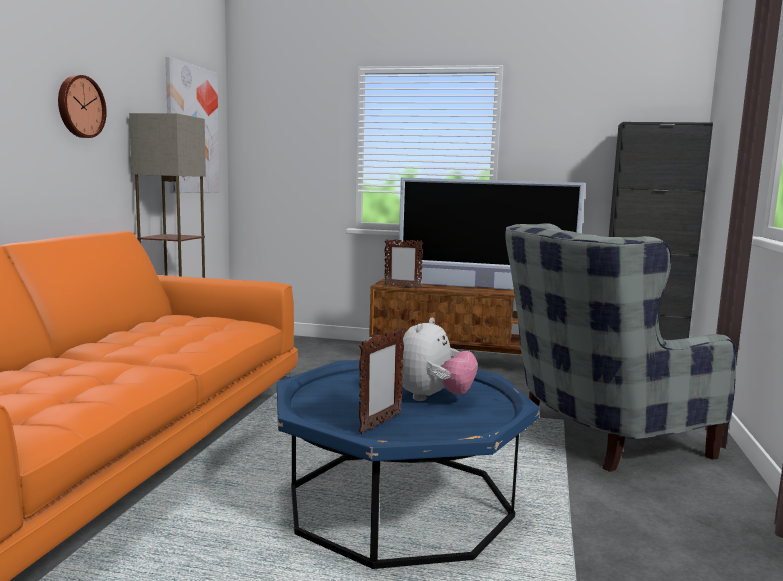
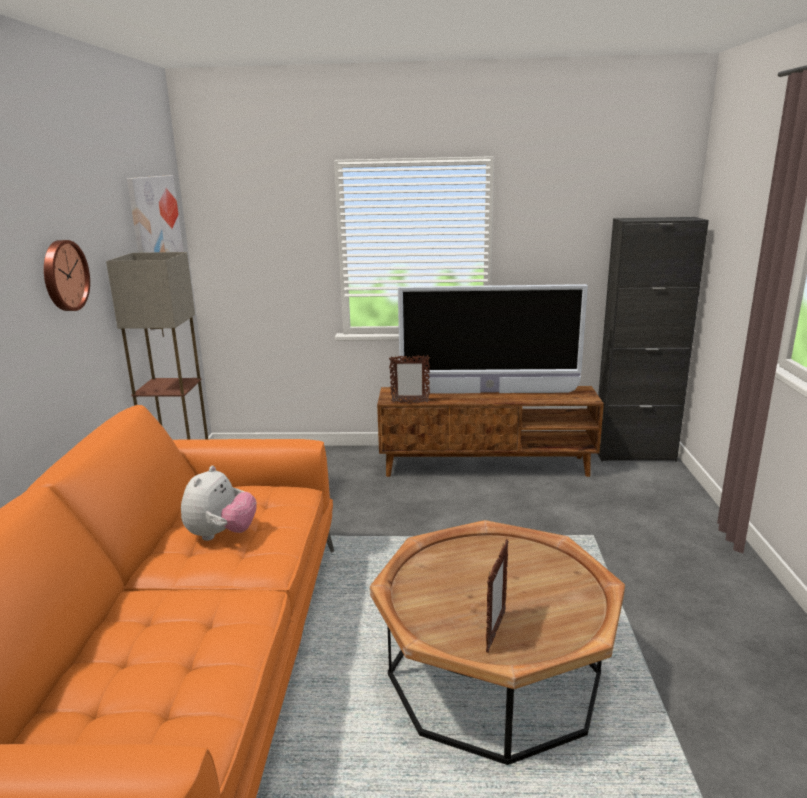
camera: 10 degrees left, 10 degrees up
blue coffee table [277,360,539,569] -> brown coffee table [370,520,625,765]
plush toy [399,318,478,401] -> plush toy moved to [181,466,257,541]
grey armchair [505,223,736,472] -> none

